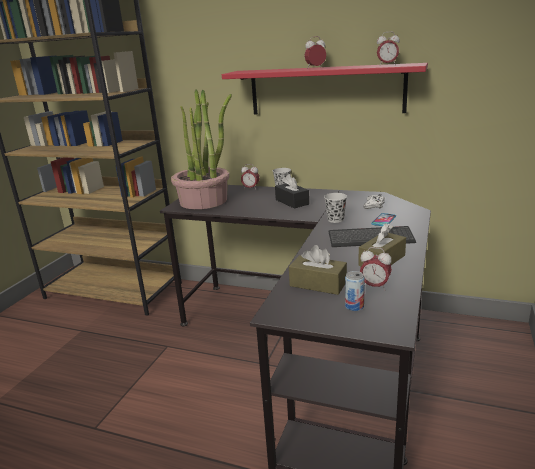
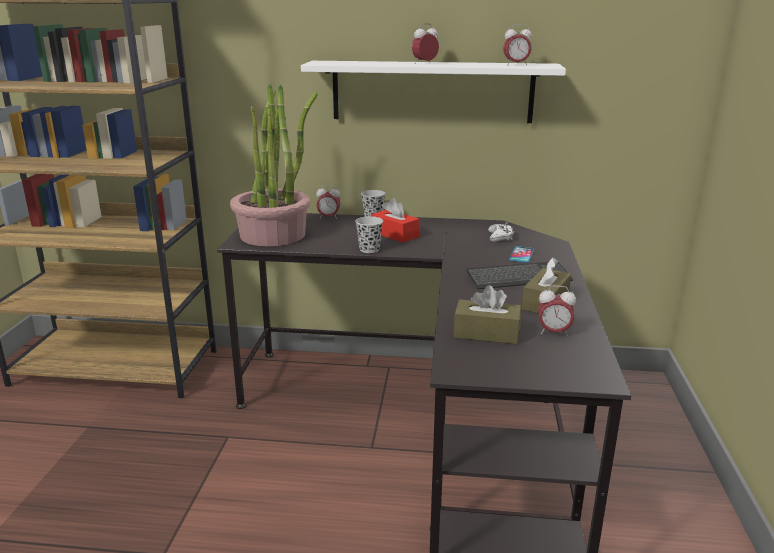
camera: 15 degrees left, 0 degrees up
red shelf [222,63,428,114] -> white shelf [301,61,566,123]
black tissue box [275,174,309,209] -> red tissue box [372,198,419,243]
black cup [324,193,347,223] -> black cup moved to [355,216,383,253]
can [345,271,365,311] -> none

